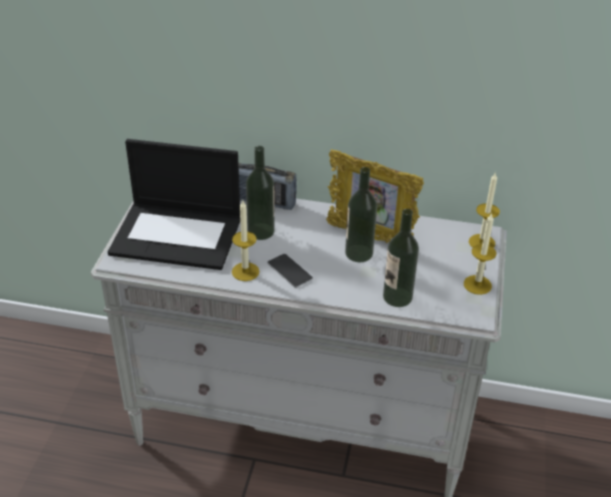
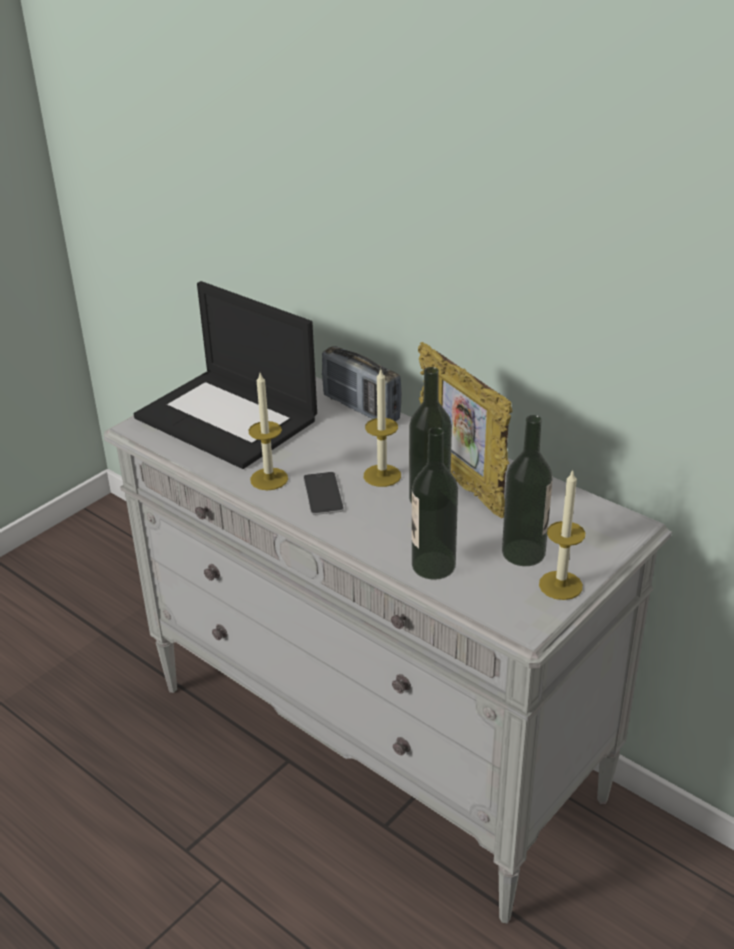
camera: 30 degrees right, 5 degrees down
bottle [246,146,275,240] -> bottle moved to [502,415,553,566]
candle [469,172,500,248] -> candle moved to [364,368,401,487]

